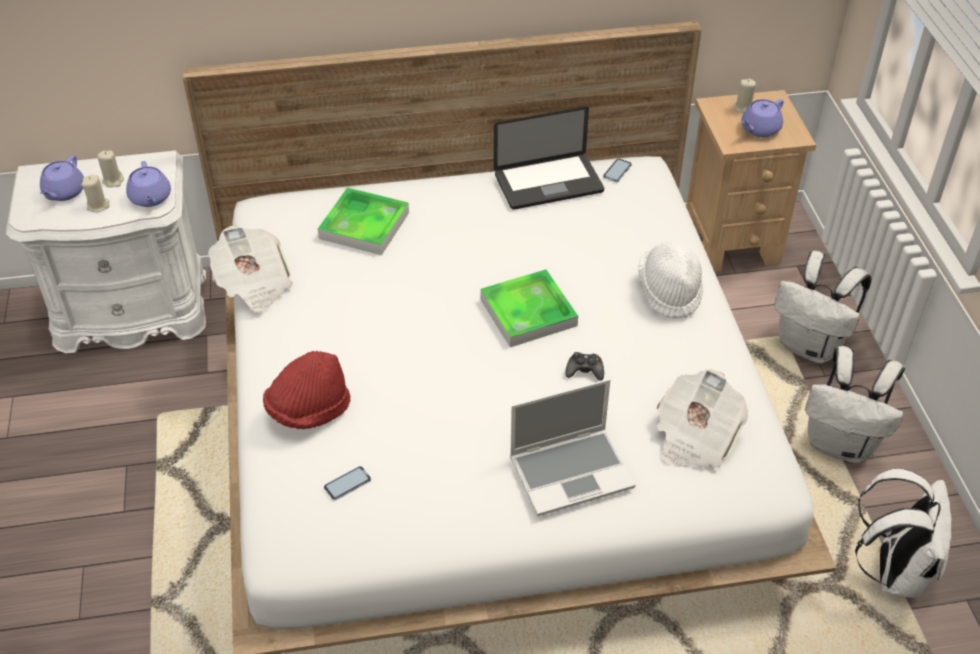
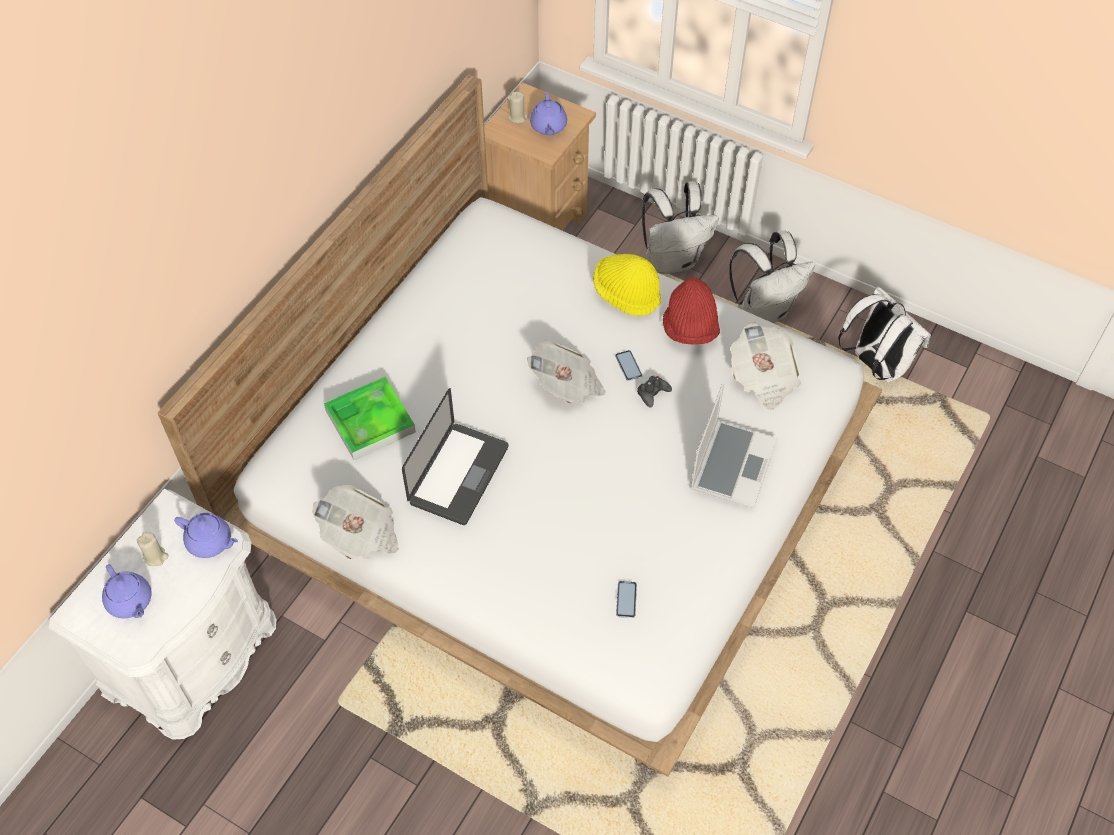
camera: 50 degrees left, 10 degrees up
beige candle [82,175,110,212] -> none
red hat [263,351,351,429] -> red hat moved to [663,276,720,344]
tray [480,269,578,347] -> newspaper [527,341,606,404]
laptop [494,107,604,209] -> laptop moved to [402,388,508,525]
phone [603,158,632,182] -> phone moved to [615,350,642,381]
white hat [638,242,704,318] -> yellow hat [593,254,661,316]

